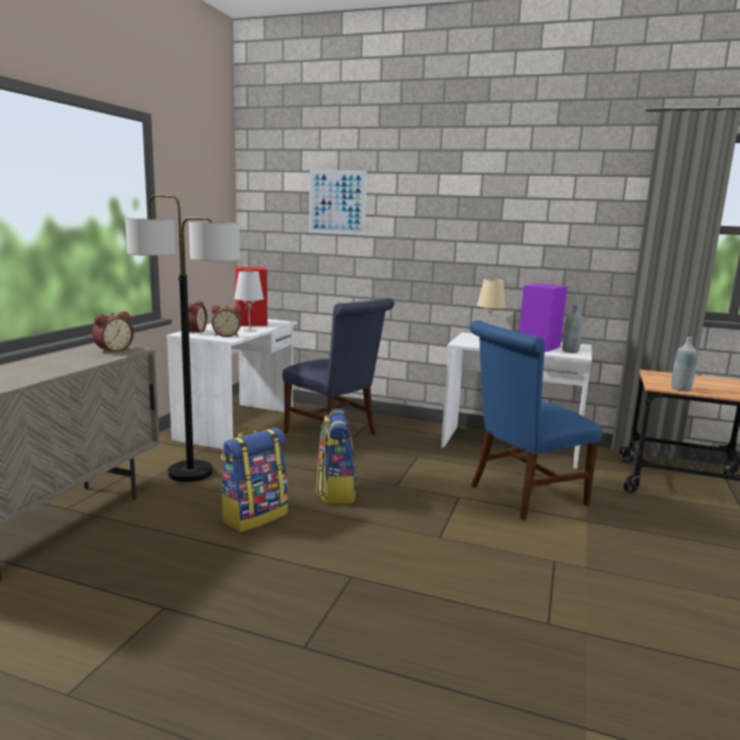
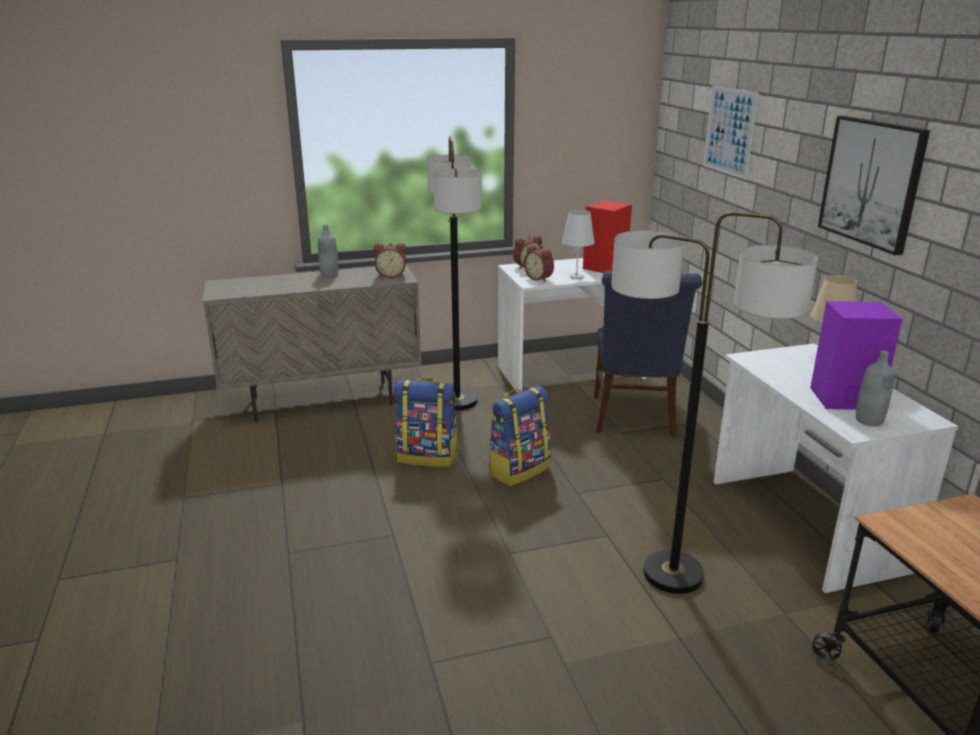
camera: 55 degrees right, 10 degrees up
blue chair [469,320,603,521] -> floor lamp [611,212,818,594]
grey bottle [671,337,697,391] -> grey bottle moved to [318,225,338,277]
none -> picture [818,116,930,255]

